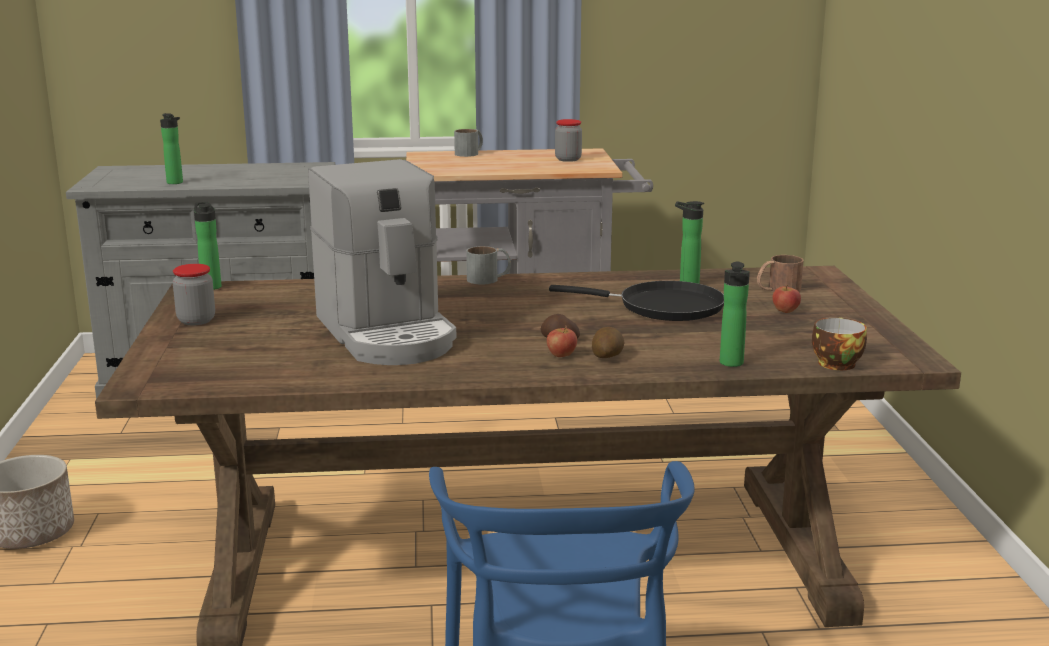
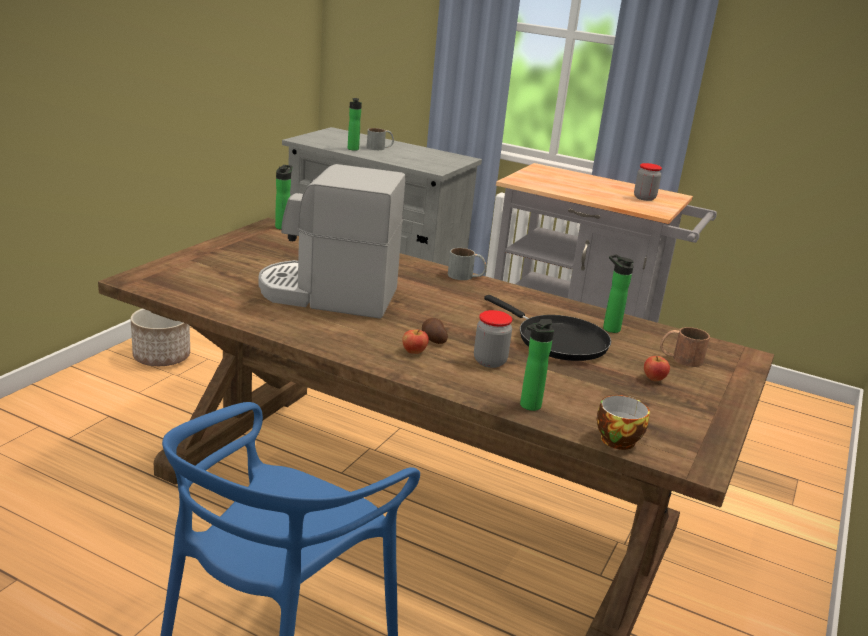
camera: 30 degrees right, 5 degrees up
jar [173,264,215,325] -> jar moved to [474,310,512,368]
coffee machine [308,159,457,365] -> coffee machine turned 90 degrees clockwise [259,164,406,319]
grey mug [454,129,483,157] -> grey mug moved to [367,128,394,150]
potato [592,327,625,358] -> none

